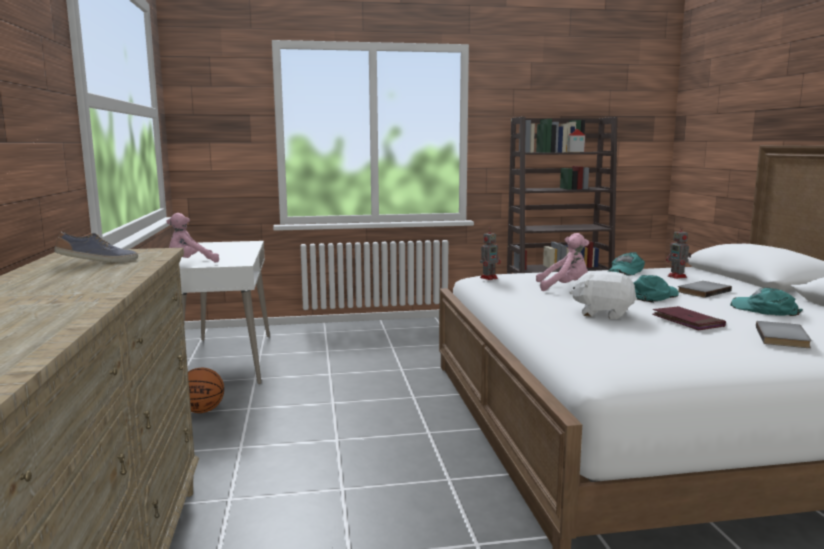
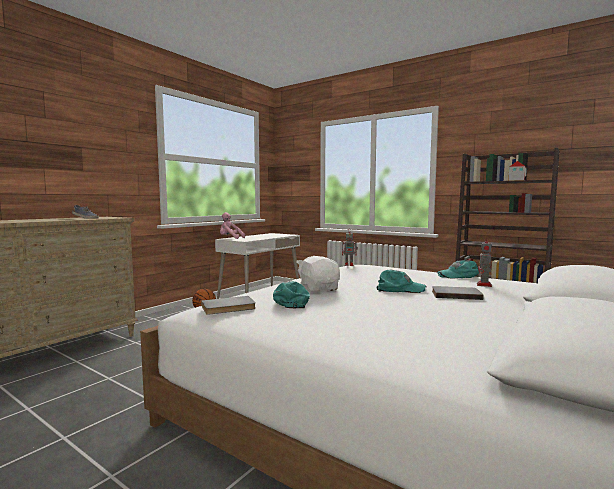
camera: 45 degrees right, 5 degrees down
pink plush toy [536,233,589,291] -> none
red book [652,306,726,331] -> none
turquoise cap [730,288,803,316] -> turquoise cap moved to [273,281,310,309]
grey book [756,321,812,348] -> grey book moved to [201,296,256,315]

